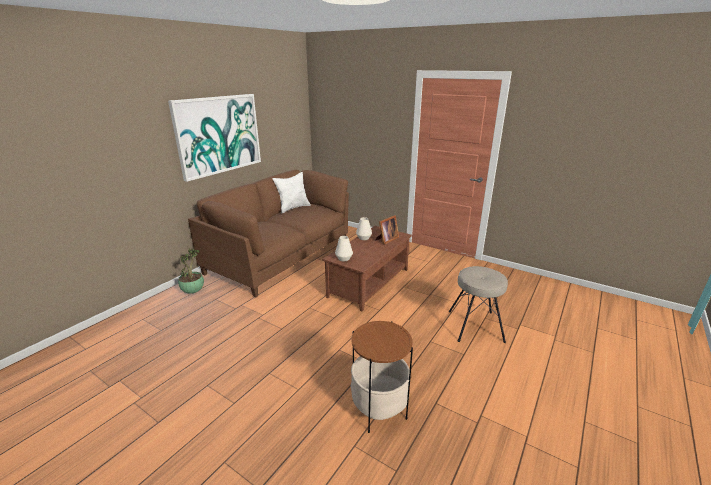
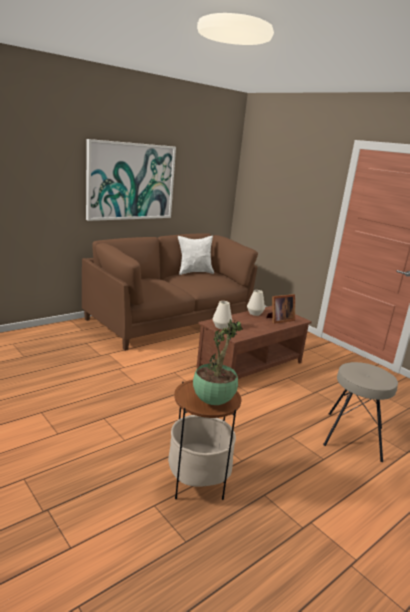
camera: 15 degrees right, 5 degrees down
potted plant [178,248,204,294] -> potted plant moved to [193,319,243,405]

